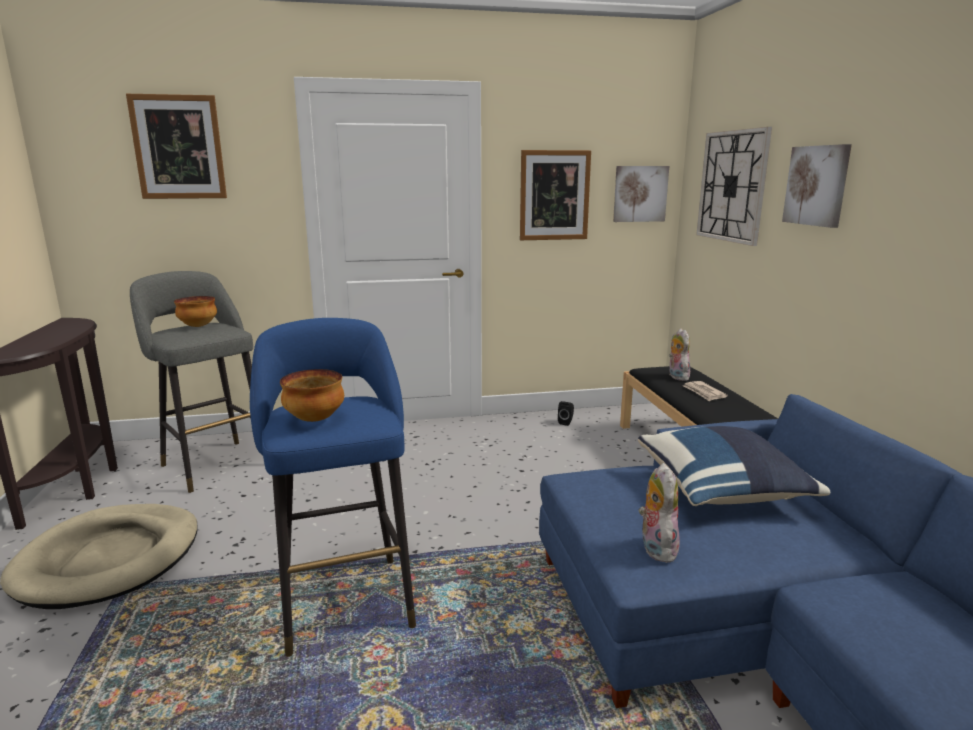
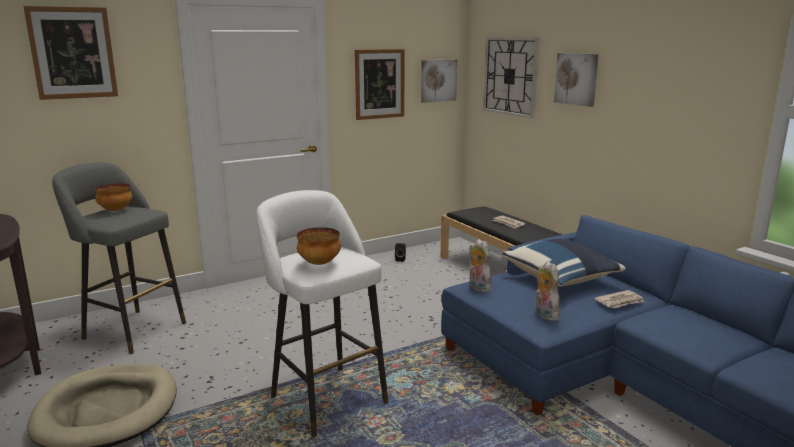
camera: 20 degrees left, 0 degrees up
blue stool [250,318,416,657] -> white stool [256,190,389,437]
plush toy [669,328,690,381] -> plush toy moved to [470,239,492,293]
none -> newspaper [594,290,645,309]

